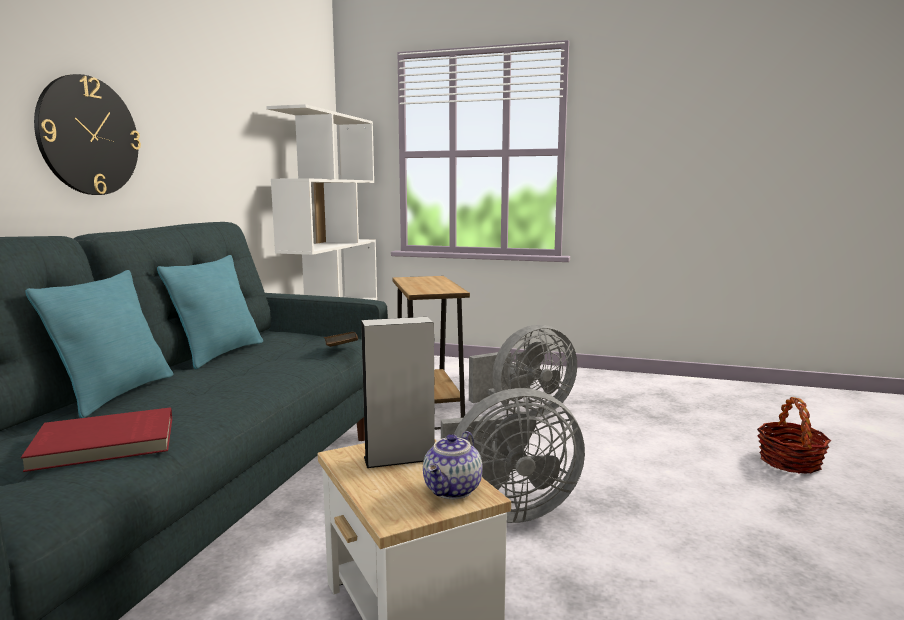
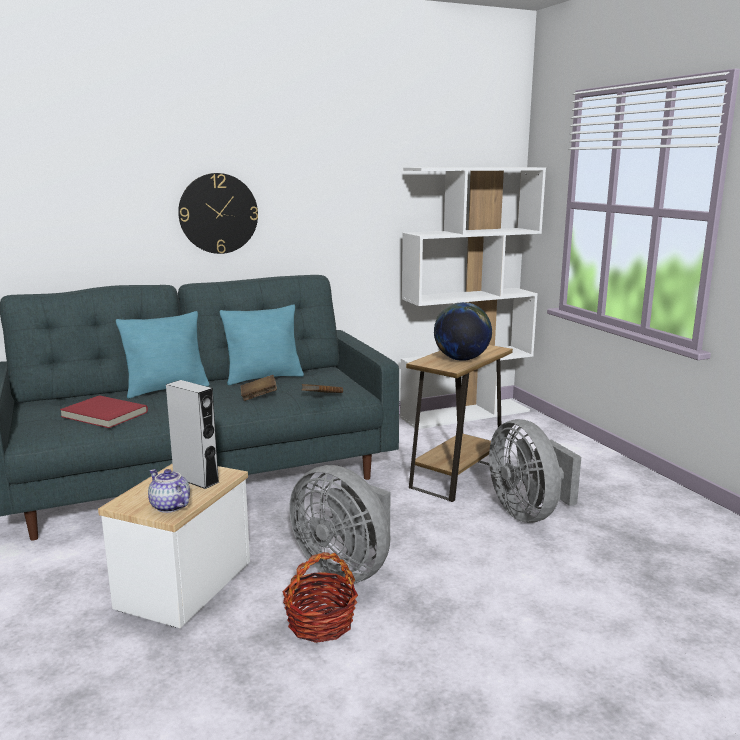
camera: 50 degrees right, 5 degrees up
teapot [423,431,482,499] -> teapot turned 60 degrees clockwise [148,469,190,513]
grey fan [469,325,577,418] -> grey fan turned 45 degrees clockwise [489,419,581,523]
basket [757,397,831,474] -> basket moved to [282,552,358,643]
none -> brown book [241,375,277,401]
none -> globe [434,302,492,361]

